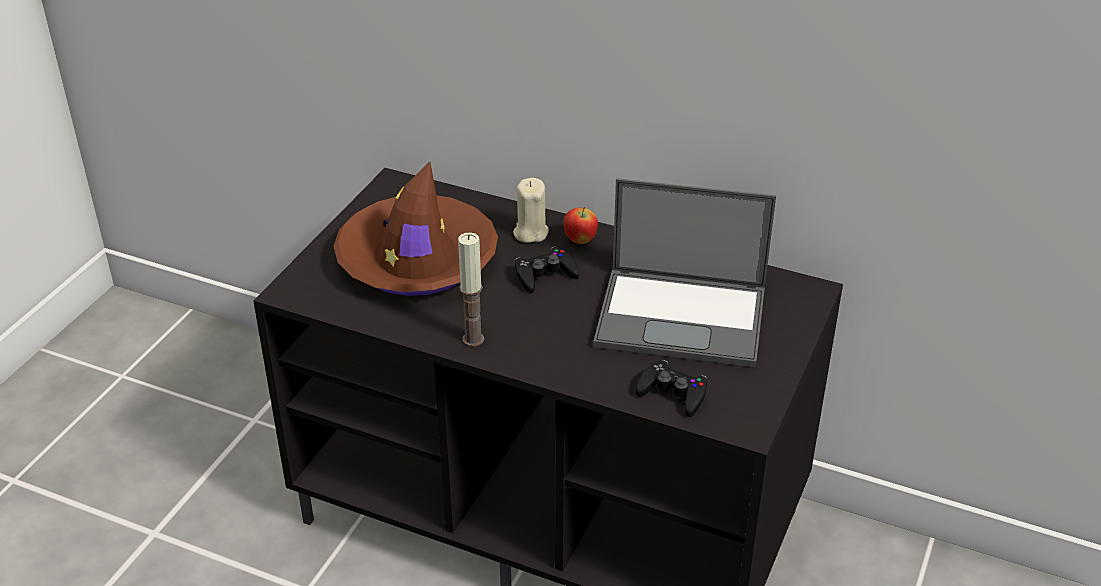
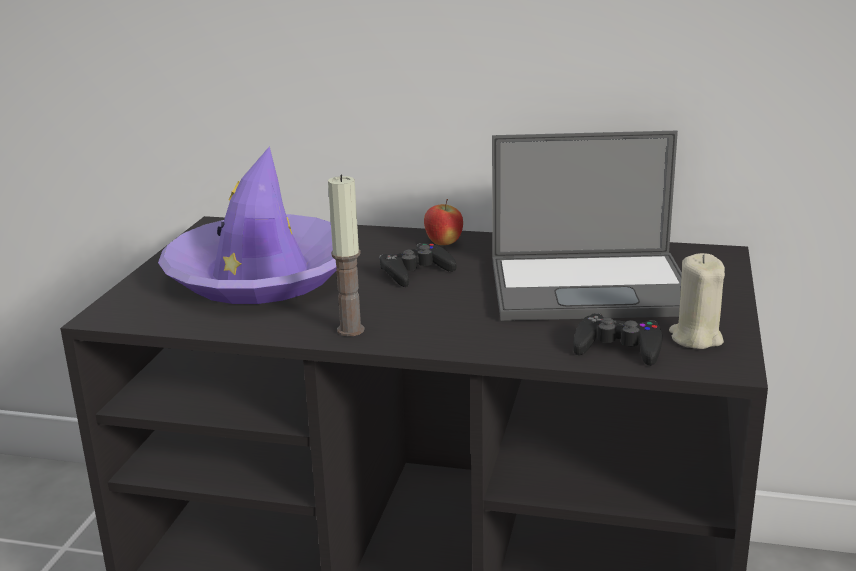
camera: 10 degrees left, 15 degrees down
brown hat [334,162,498,296] -> purple hat [158,146,337,304]
beige candle [513,178,549,243] -> beige candle moved to [669,253,725,349]

